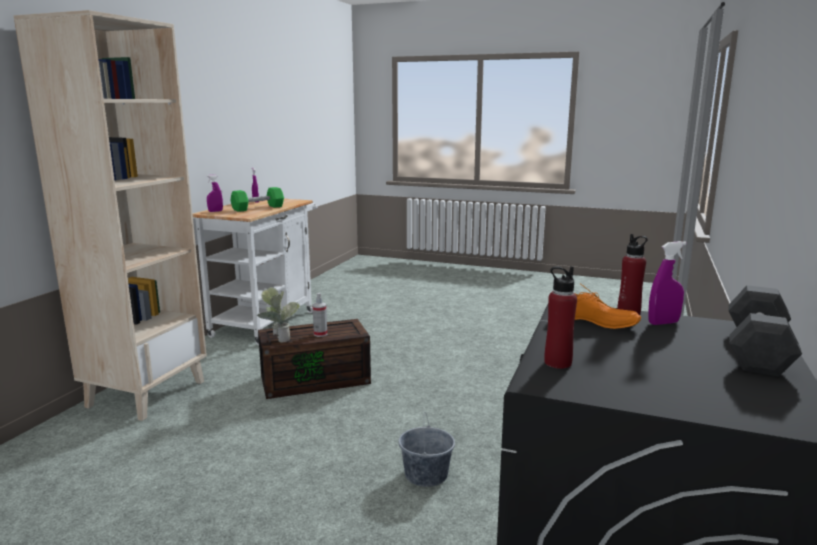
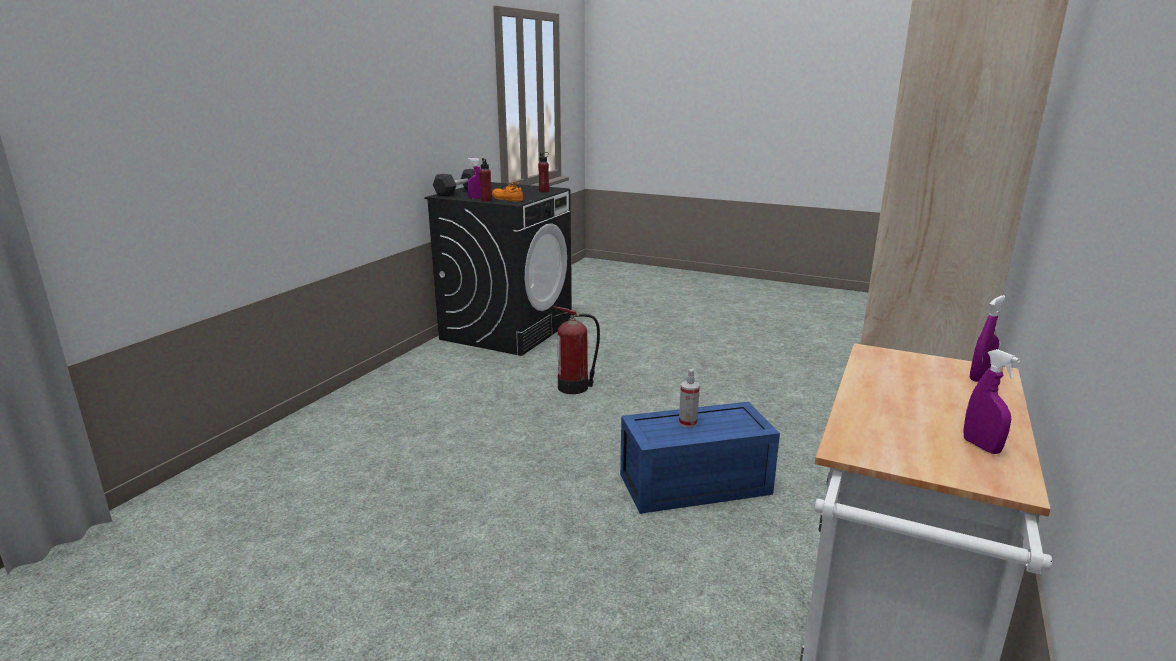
camera: 175 degrees left, 5 degrees up
green dumbbell [230,187,284,212] -> none
potted plant [257,287,300,343] -> none
brown storage box [258,319,371,399] -> blue storage box [620,402,780,514]
grey bucket [398,412,455,487] -> fire extinguisher [553,306,600,394]

